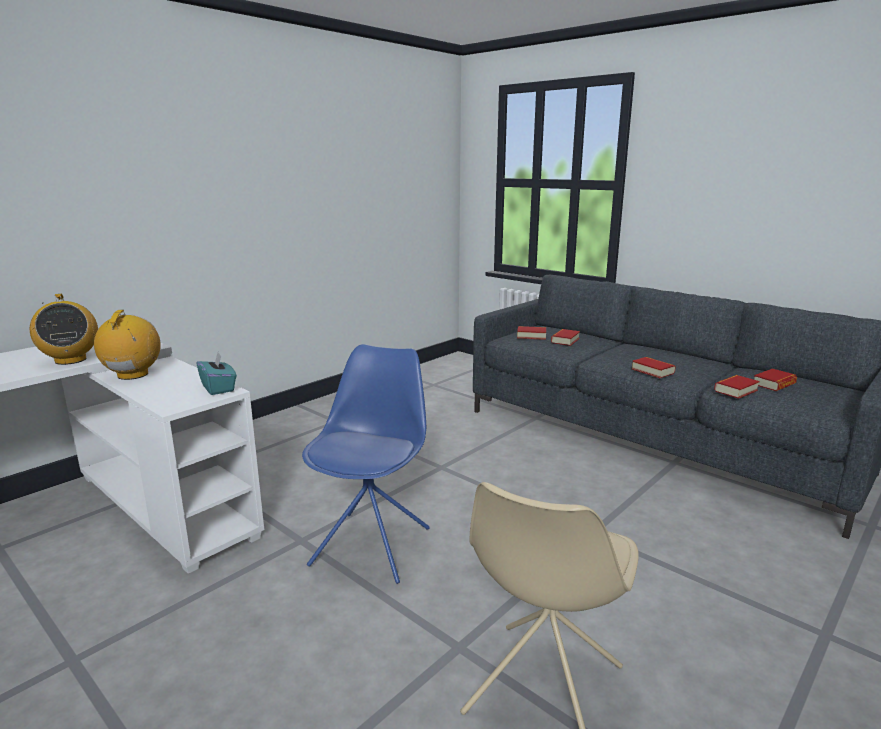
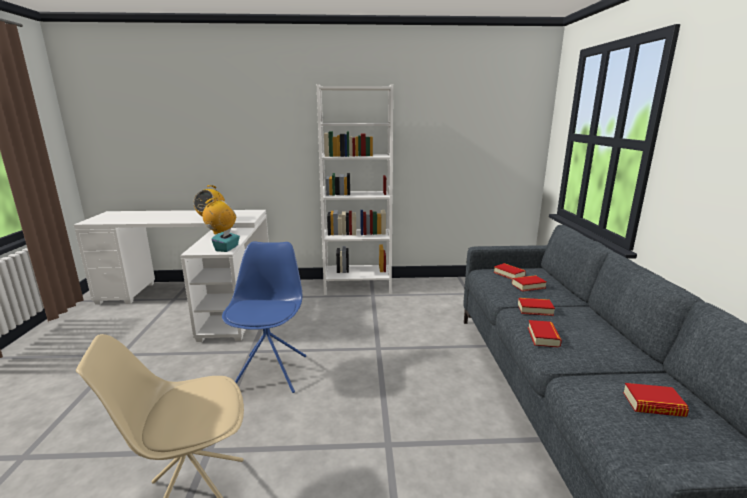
camera: 45 degrees right, 0 degrees up
blue chair [302,344,430,584] -> blue chair turned 60 degrees counterclockwise [222,241,306,393]
book [714,375,760,399] -> book moved to [518,298,555,316]
none -> white bookcase [317,84,393,295]

